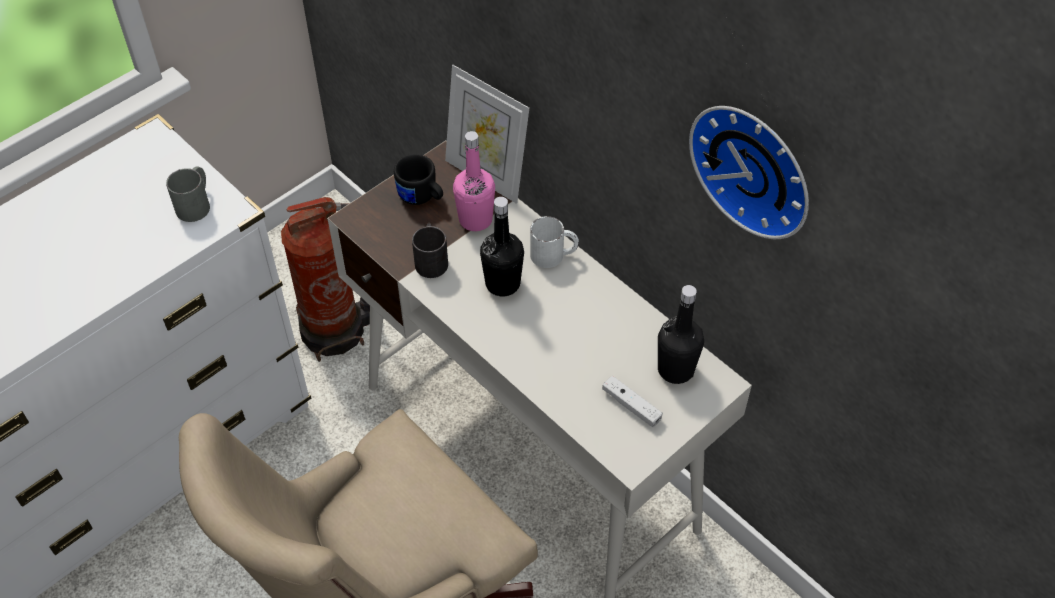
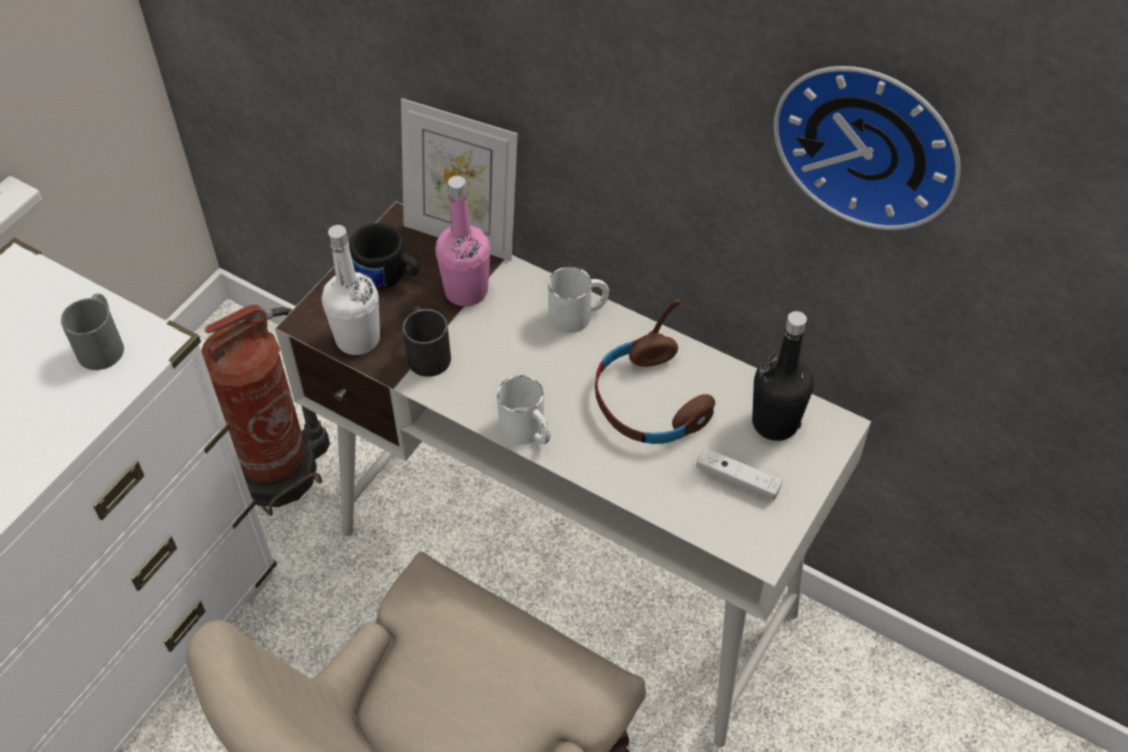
camera: 15 degrees left, 0 degrees up
black bottle [480,197,524,296] -> none
none -> white bottle [322,225,380,355]
none -> white mug [497,375,550,445]
none -> brown headphones [595,299,716,444]

